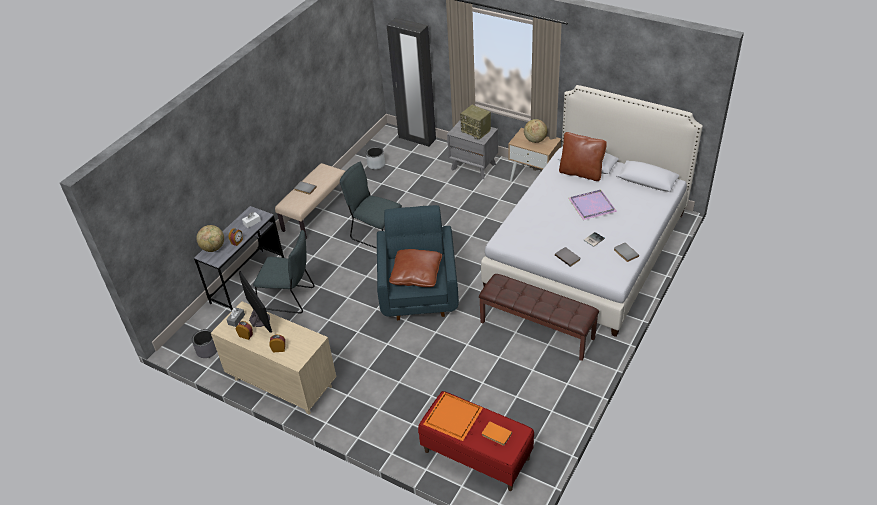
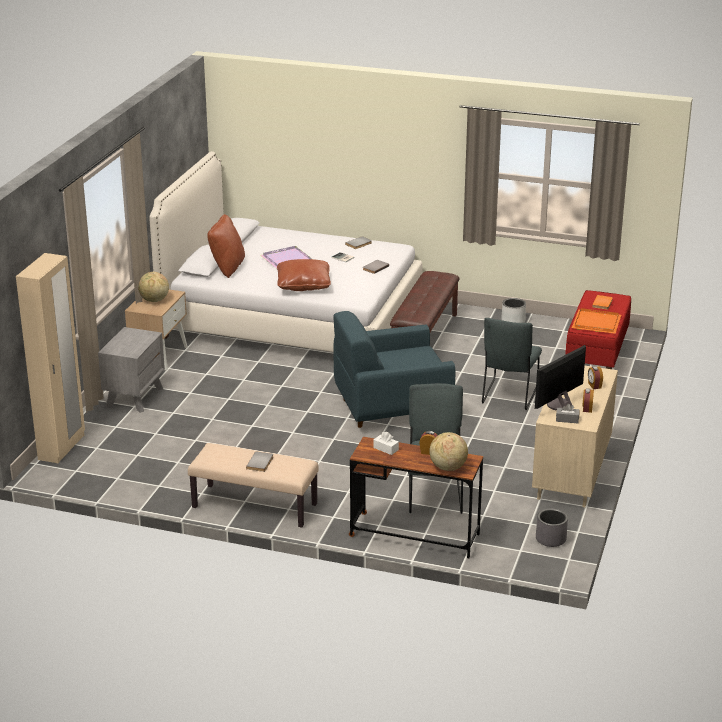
camera: 105 degrees left, 15 degrees down
grey desk [194,206,284,311] -> brown desk [349,437,483,558]
grey chair [340,162,402,249] -> grey chair moved to [482,318,542,410]
grey planter [366,147,385,169] -> grey planter moved to [501,298,526,323]
black wardrobe [387,18,436,147] -> beige wardrobe [16,253,85,464]
brown pillow [389,249,442,287] -> brown pillow moved to [277,259,331,291]
radio [460,105,491,139] -> none

